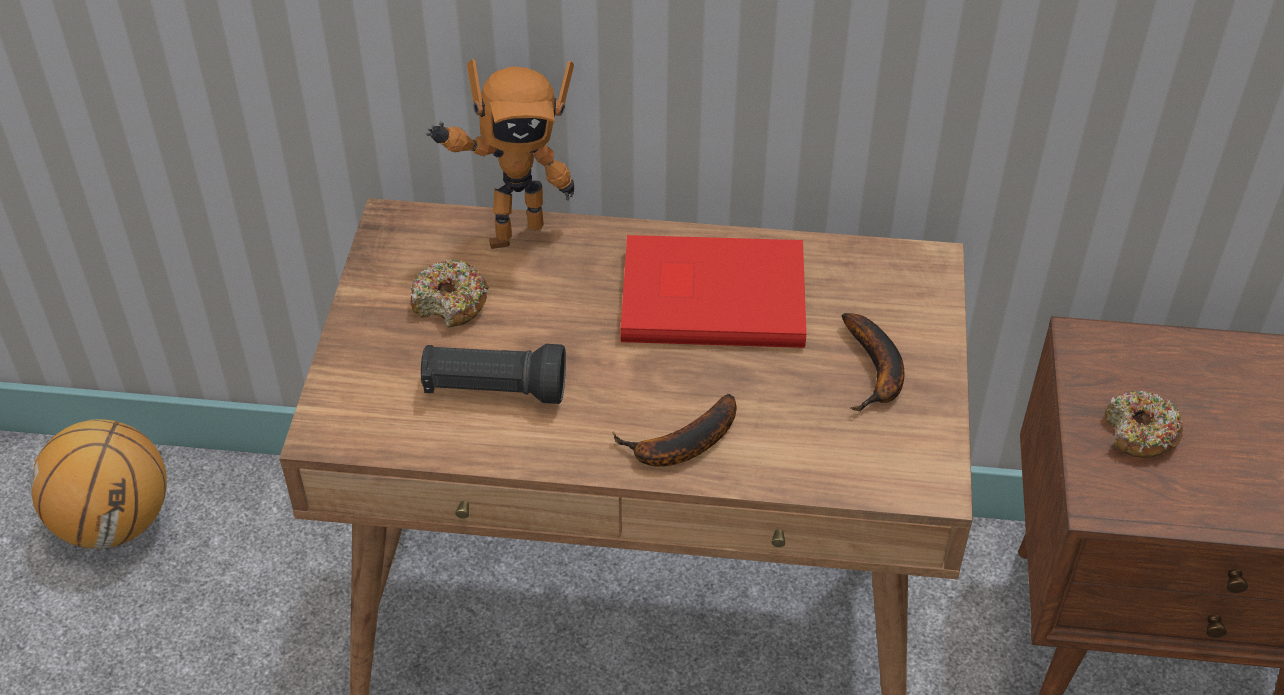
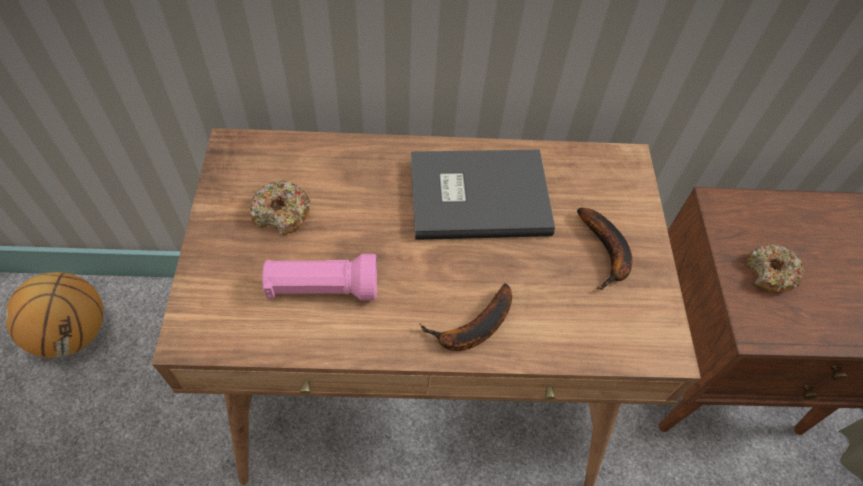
camera: 10 degrees left, 10 degrees up
black flashlight [421,344,566,404] -> pink flashlight [262,254,377,301]
toy robot [426,59,574,249] -> none
red book [621,235,806,348] -> grey book [411,150,555,240]

